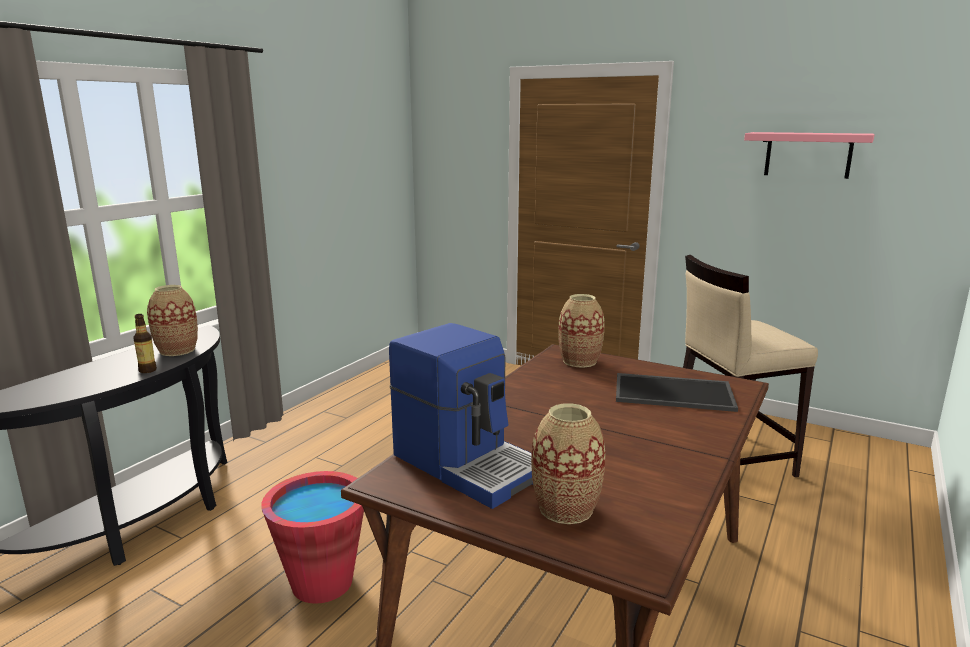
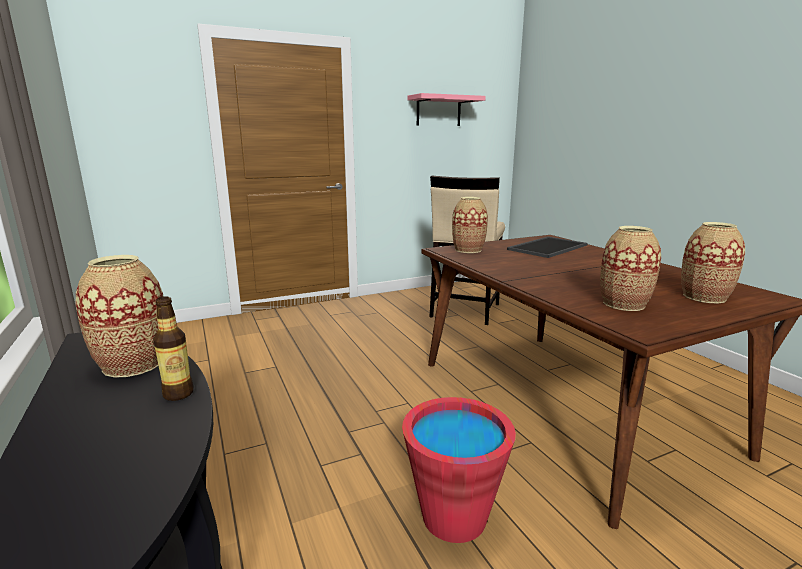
camera: 55 degrees left, 0 degrees up
coffee machine [389,323,533,509] -> vase [600,226,661,311]

